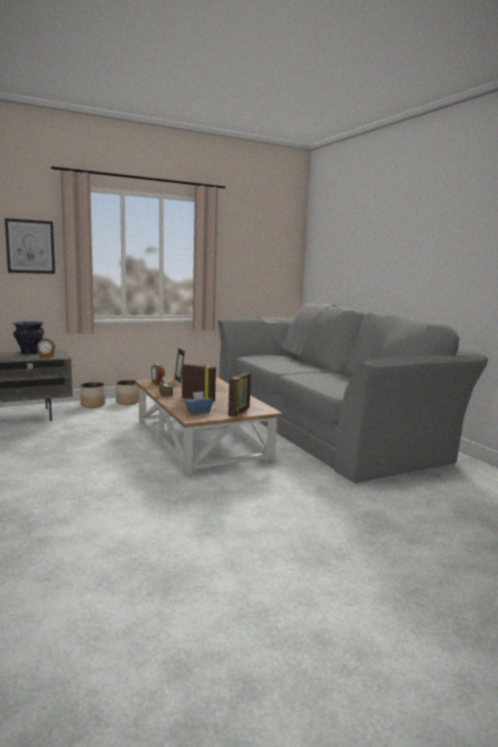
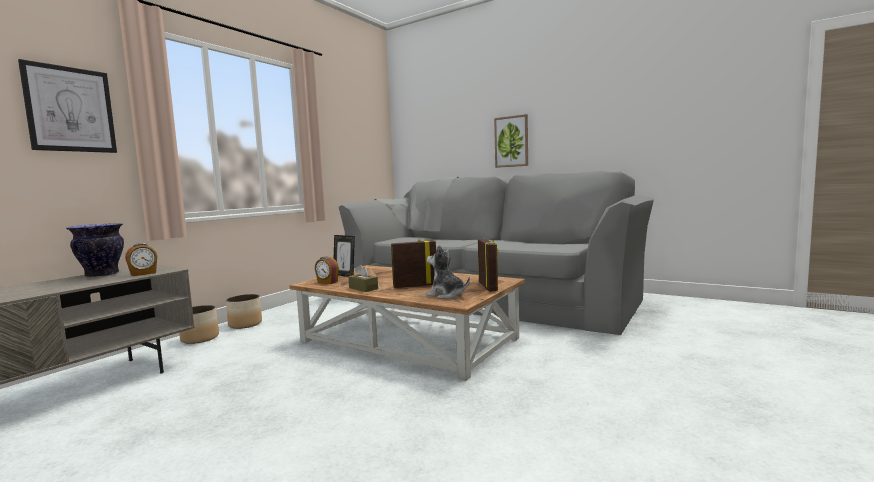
camera: 30 degrees left, 5 degrees down
blue tissue box [185,391,213,414] -> plush toy [426,245,470,299]
none -> picture [494,114,528,168]

